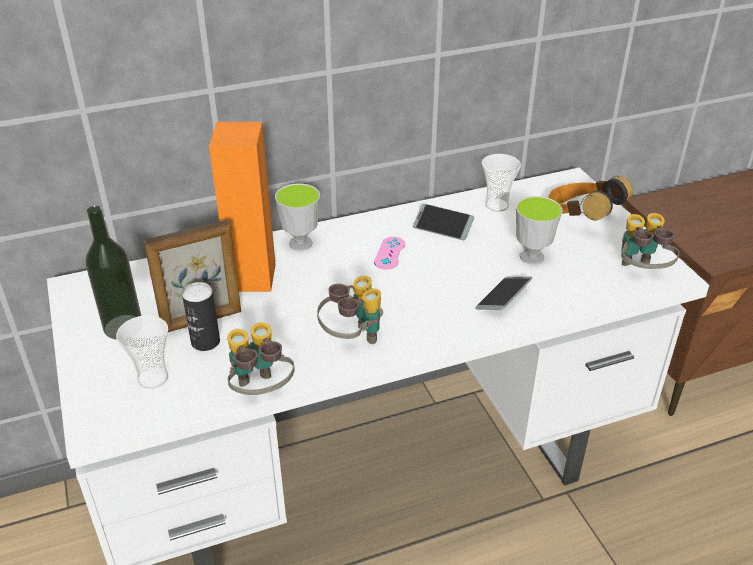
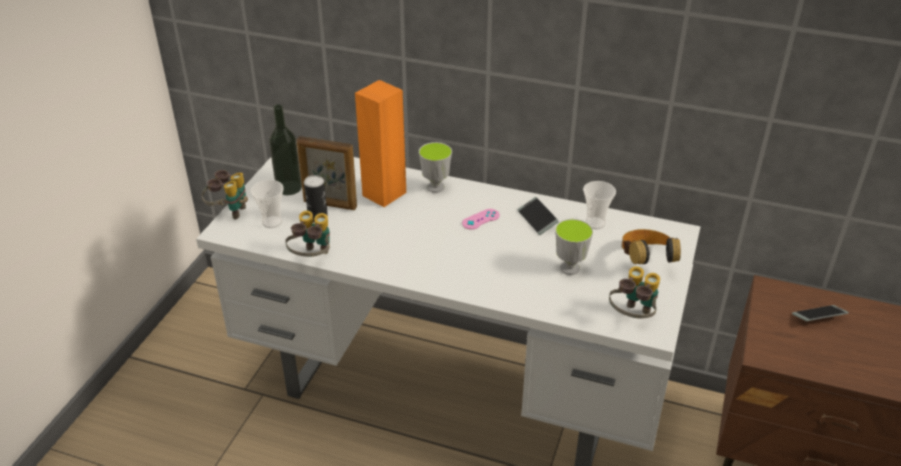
camera: 40 degrees right, 0 degrees up
binoculars [317,276,383,344] -> binoculars moved to [202,170,248,220]
phone [475,276,532,310] -> phone moved to [792,305,848,321]

